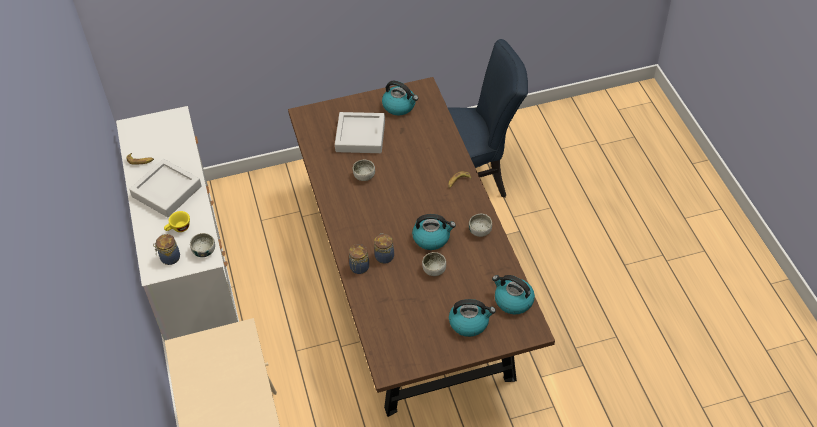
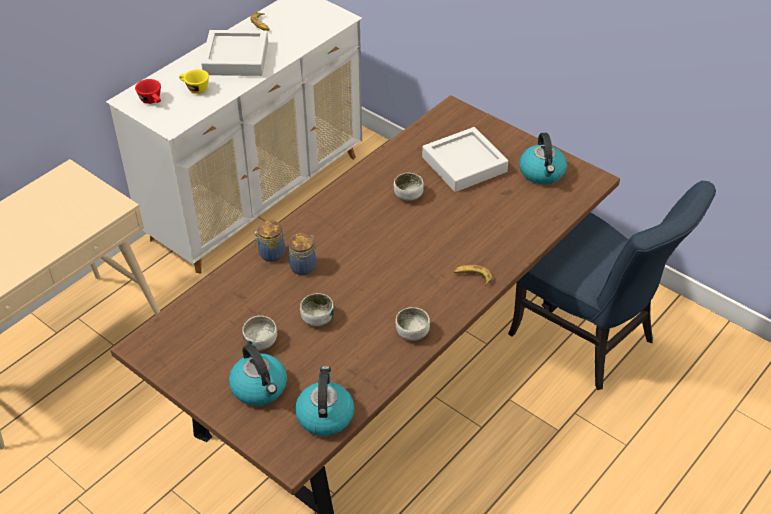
camera: 55 degrees right, 5 degrees down
jar [153,234,180,265] -> red cup [135,79,161,104]
bowl [190,233,215,257] -> bowl moved to [242,315,277,350]
kettle [412,214,456,250] -> none

